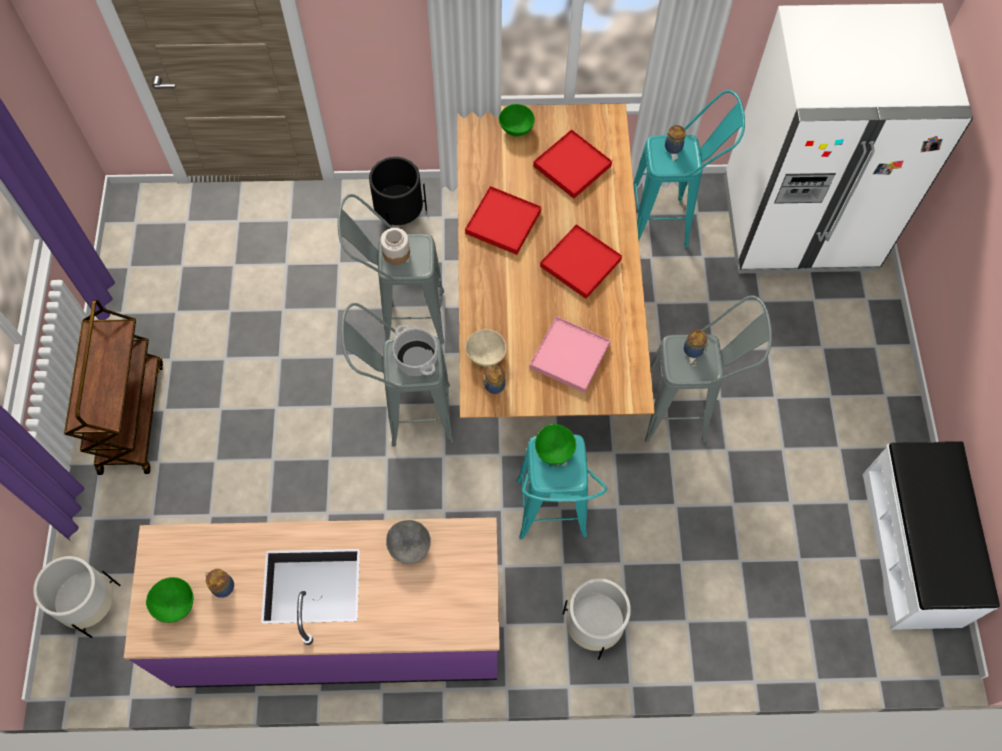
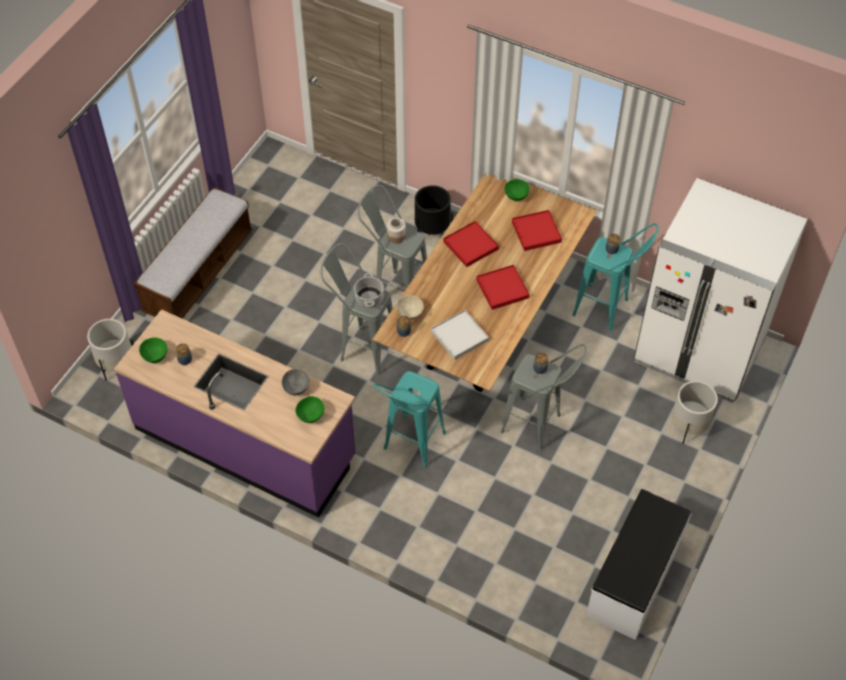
camera: 30 degrees right, 10 degrees down
brown cart [64,300,163,475] -> bench [134,187,252,319]
pink tray [530,316,611,393] -> white tray [431,310,489,360]
green bowl [535,424,576,465] -> green bowl moved to [295,396,324,423]
white planter [563,578,631,660] -> white planter moved to [672,381,718,444]

